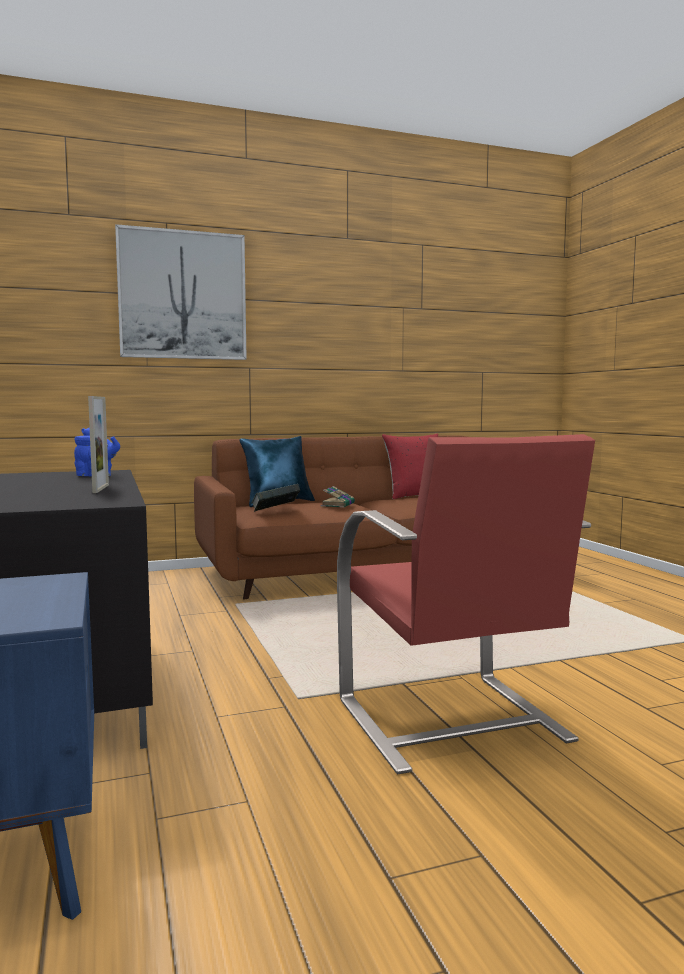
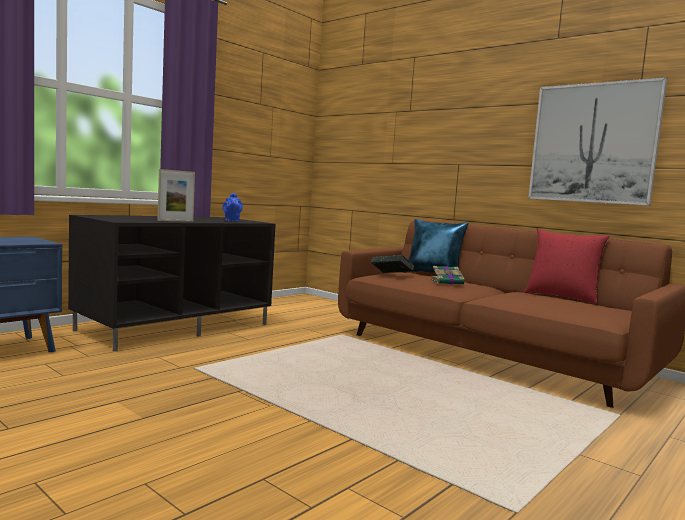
camera: 60 degrees right, 0 degrees up
picture [115,224,247,360] -> picture moved to [528,77,667,206]
red armchair [337,434,595,775] -> none

